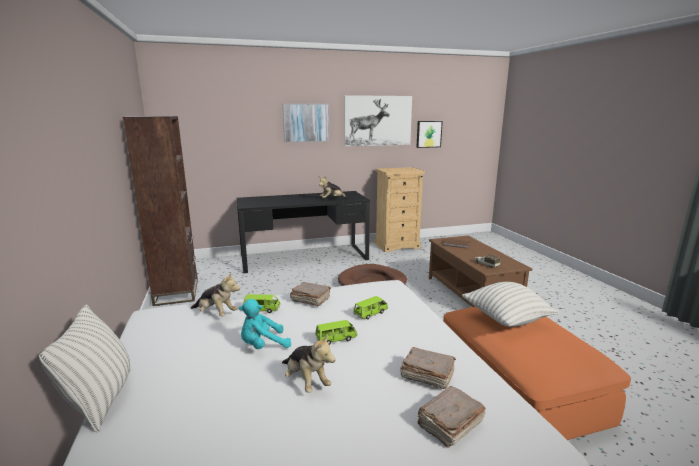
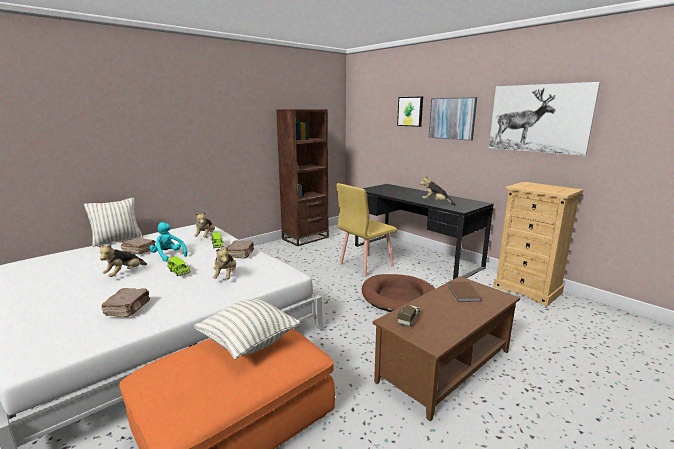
camera: 65 degrees right, 0 degrees up
green toy car [353,296,388,319] -> plush toy [213,246,236,279]
picture [416,121,443,148] -> picture moved to [397,96,423,127]
brown book [417,386,486,448] -> brown book moved to [121,237,156,255]
none -> yellow chair [336,183,398,276]

